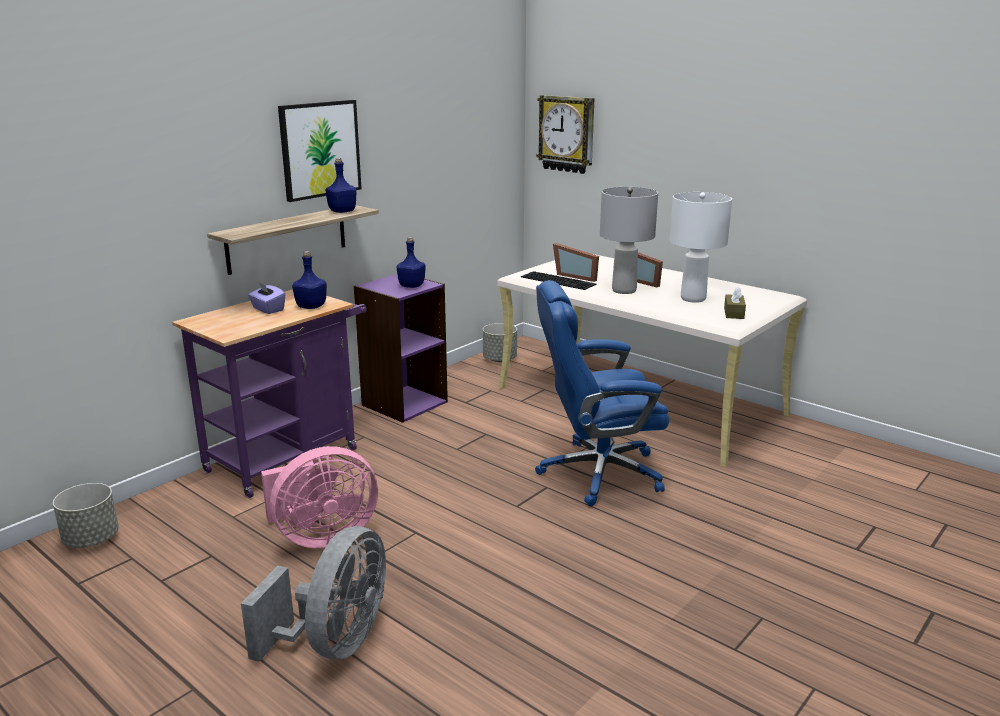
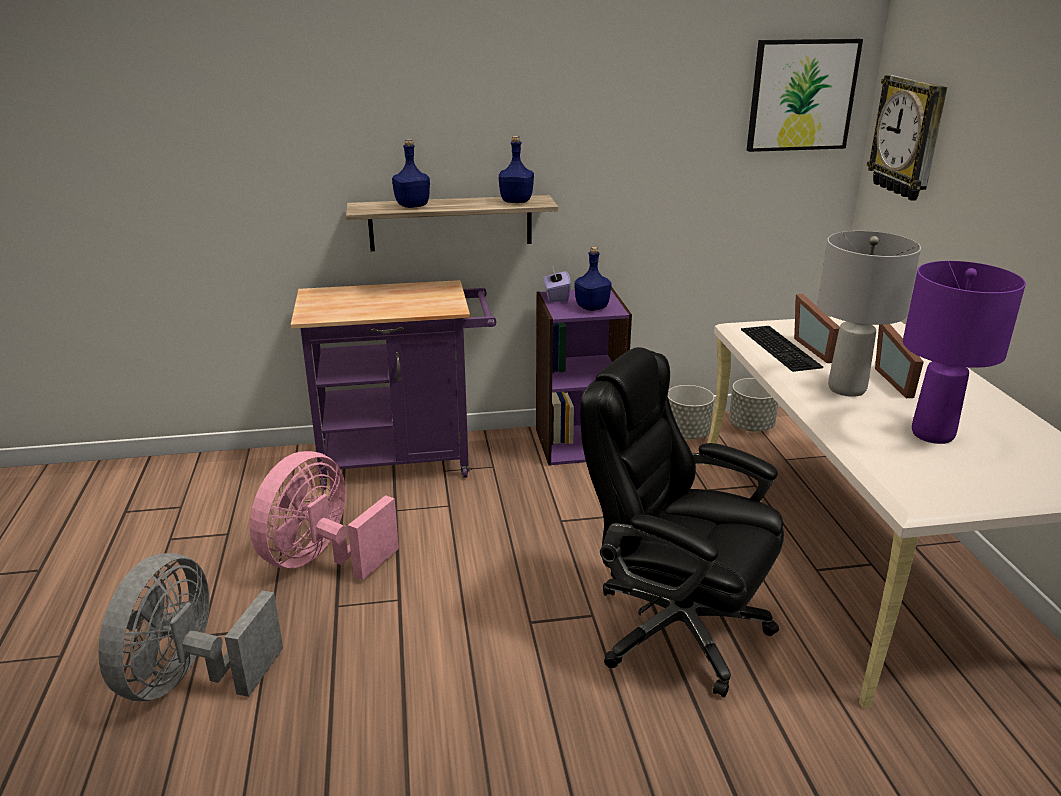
camera: 40 degrees right, 5 degrees up
grey planter [53,483,119,548] -> grey planter moved to [668,385,714,439]
grey fan [241,526,386,662] -> grey fan turned 135 degrees clockwise [98,553,283,701]
purple tissue box [248,282,285,314] -> purple tissue box moved to [543,267,571,302]
pink fan [261,446,378,548] -> pink fan turned 105 degrees clockwise [250,451,399,580]
picture [278,100,362,202] -> picture moved to [747,39,863,152]
blue bottle [292,251,327,309] -> blue bottle moved to [392,139,430,208]
blue office chair [535,280,669,506] -> black office chair [581,347,784,698]
white table lamp [669,192,732,303] -> purple table lamp [903,261,1026,444]
brown tissue box [724,286,746,319] -> none

